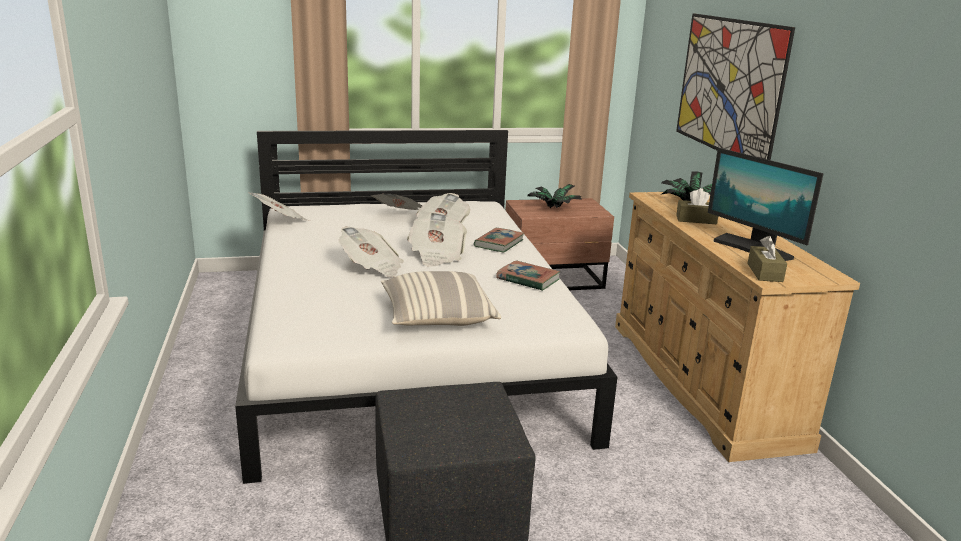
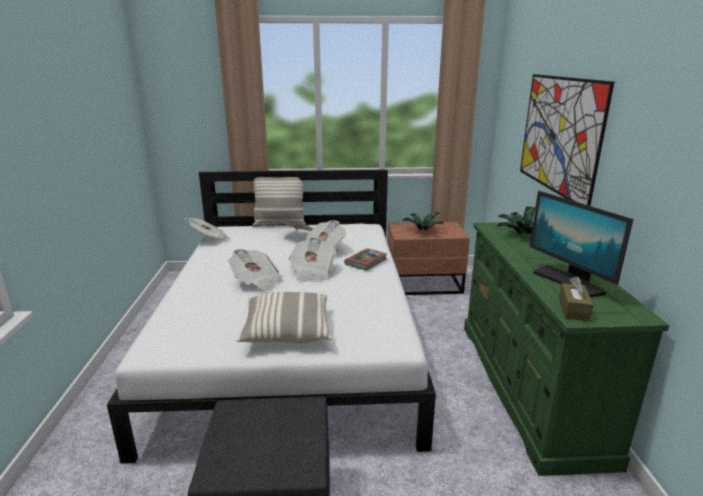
camera: 10 degrees right, 0 degrees up
book [496,260,561,291] -> none
beige dresser [615,192,860,462] -> green dresser [464,222,670,476]
brown tissue box [676,188,718,225] -> none
none -> pillow [252,177,306,227]

